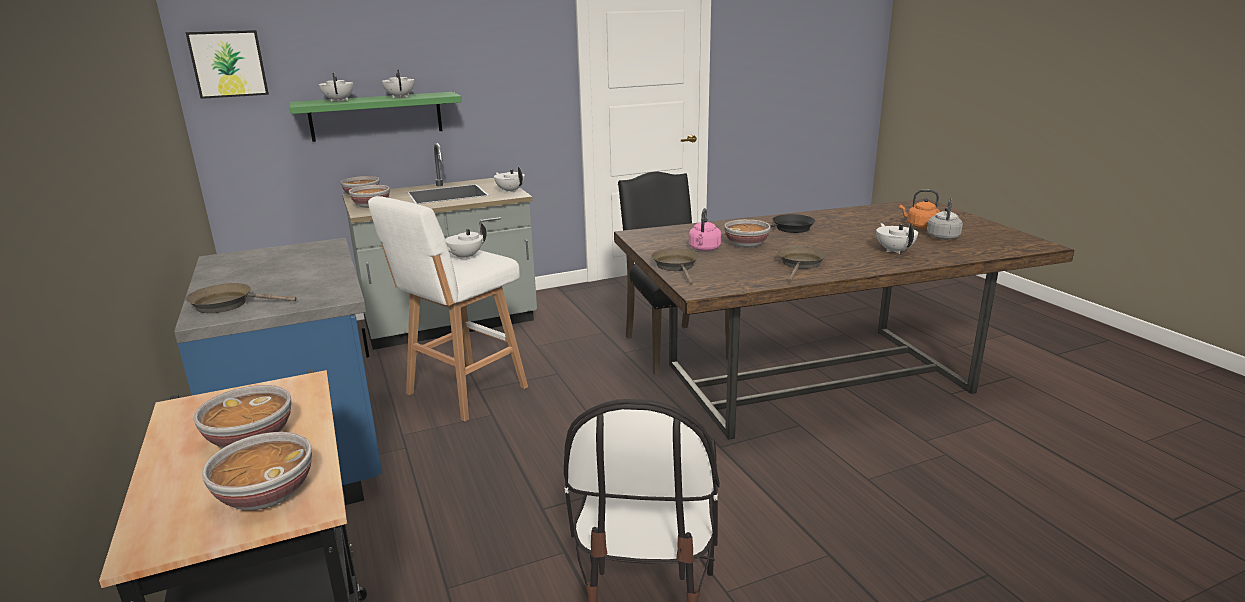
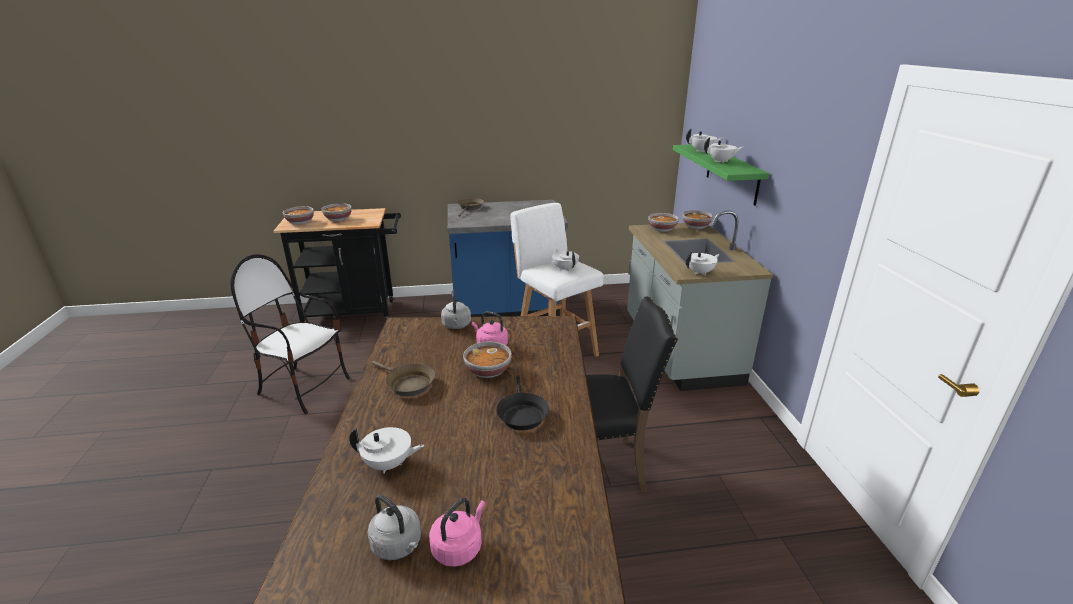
camera: 105 degrees right, 5 degrees up
picture [185,30,269,99] -> none
brown frying pan [651,248,699,285] -> grey kettle [441,290,471,329]
orange kettle [900,190,940,229] -> pink kettle [429,498,485,567]

